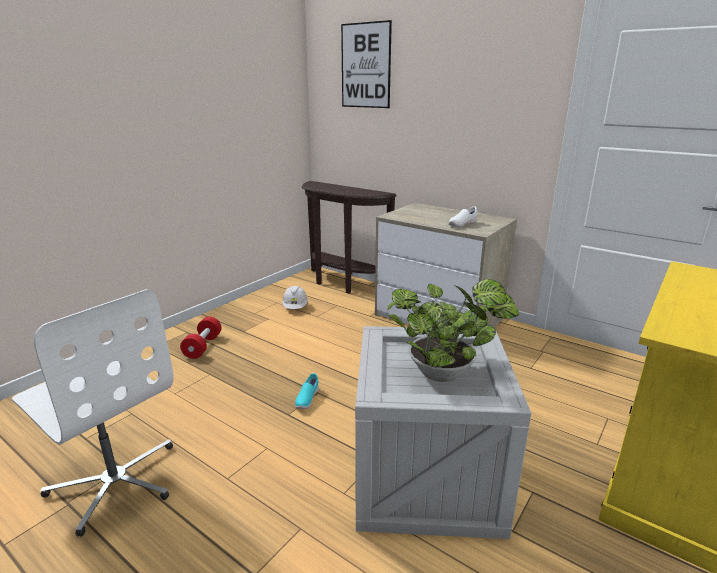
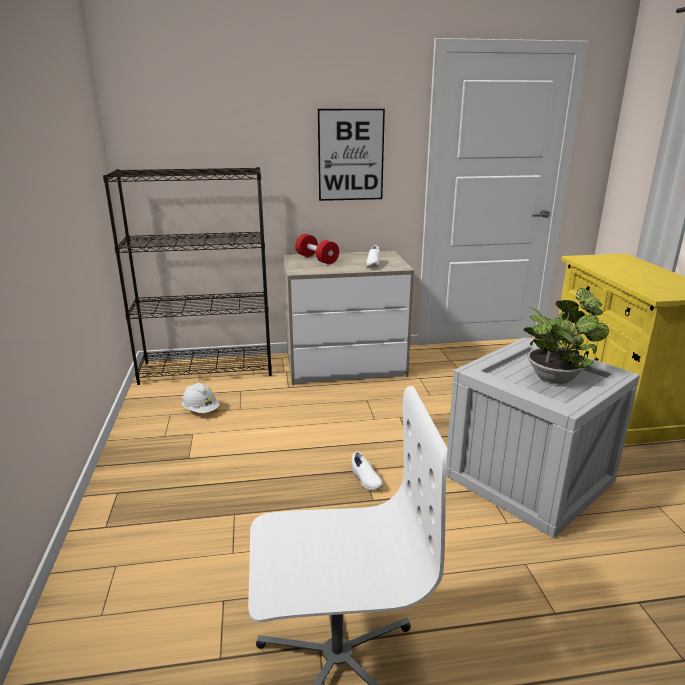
camera: 45 degrees left, 0 degrees up
red dumbbell [180,317,222,359] -> red dumbbell moved to [295,234,339,264]
turquoise shoe [295,373,319,409] -> white shoe [352,451,383,491]
brown console table [302,181,397,293] -> black bookcase [103,167,272,385]
picture [341,20,392,108] -> picture moved to [318,109,385,201]

